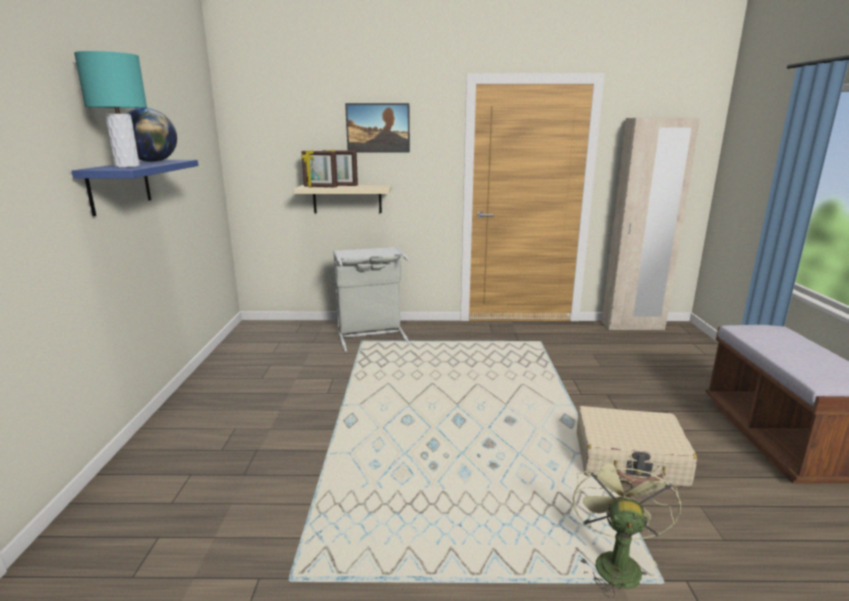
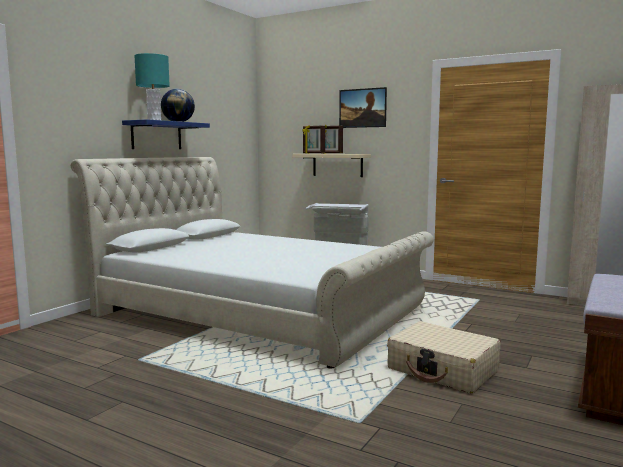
camera: 30 degrees right, 10 degrees down
green fan [573,455,681,598] -> none
none -> beige bed [71,157,434,369]

